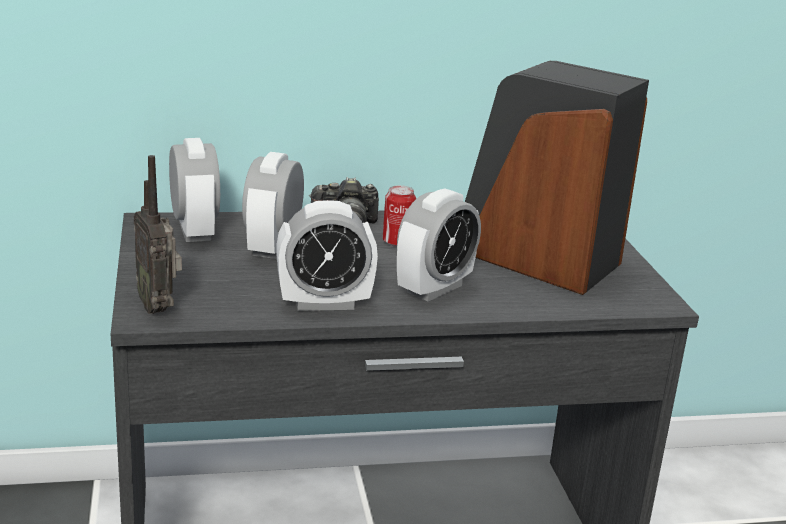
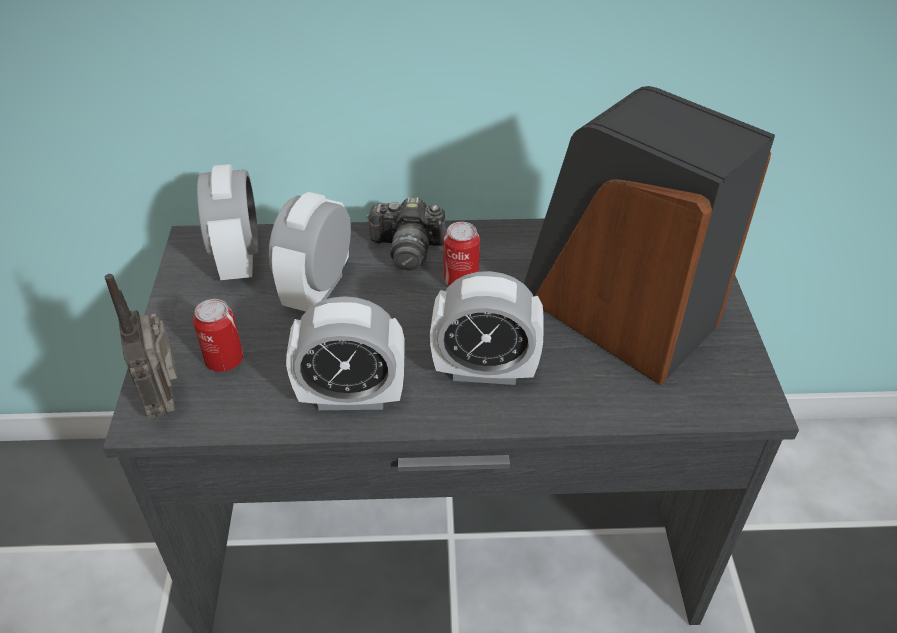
camera: 10 degrees right, 20 degrees up
alarm clock [397,188,481,301] -> alarm clock turned 45 degrees clockwise [430,271,544,385]
none -> can [193,299,243,372]

